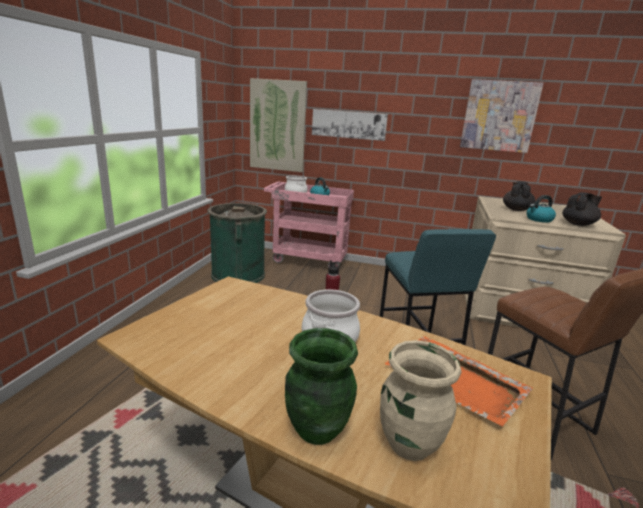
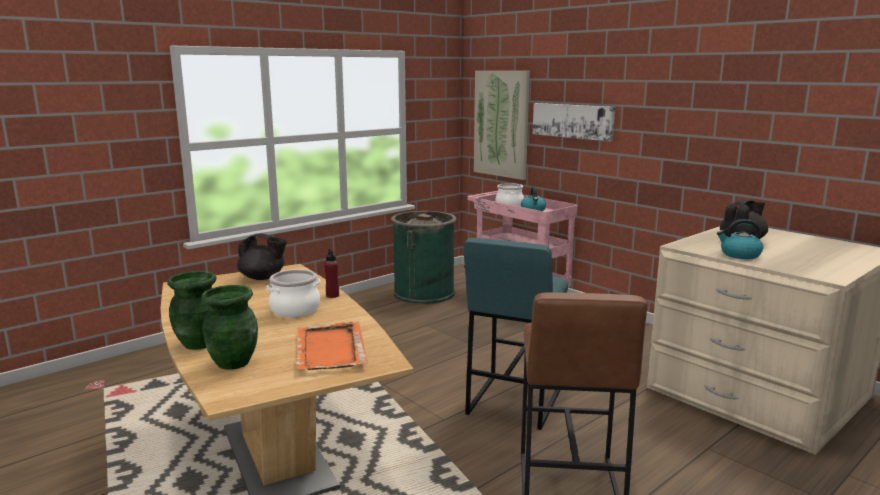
camera: 35 degrees right, 5 degrees down
beige vase [380,340,461,461] -> green vase [201,285,258,370]
picture [460,79,544,153] -> none
black teapot [562,192,602,226] -> black teapot moved to [237,234,287,280]

